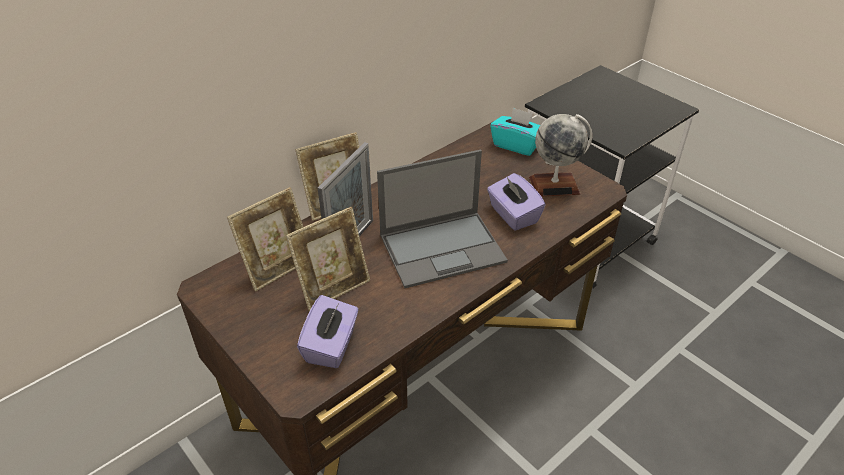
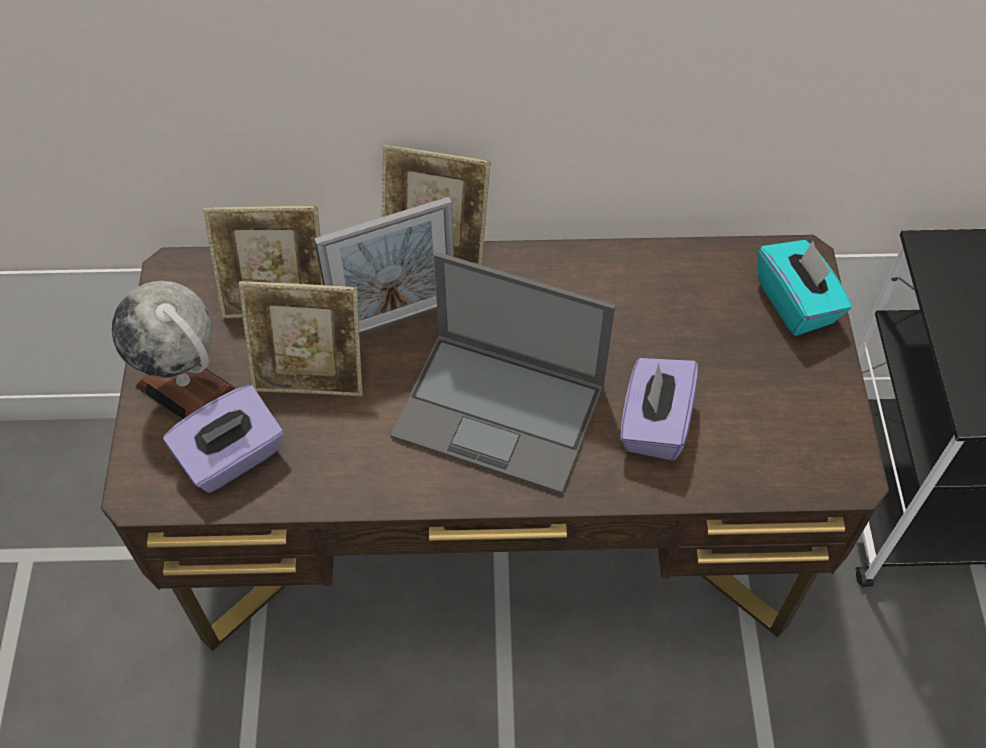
camera: 40 degrees right, 15 degrees up
globe [529,114,592,196] -> globe moved to [112,281,236,419]

